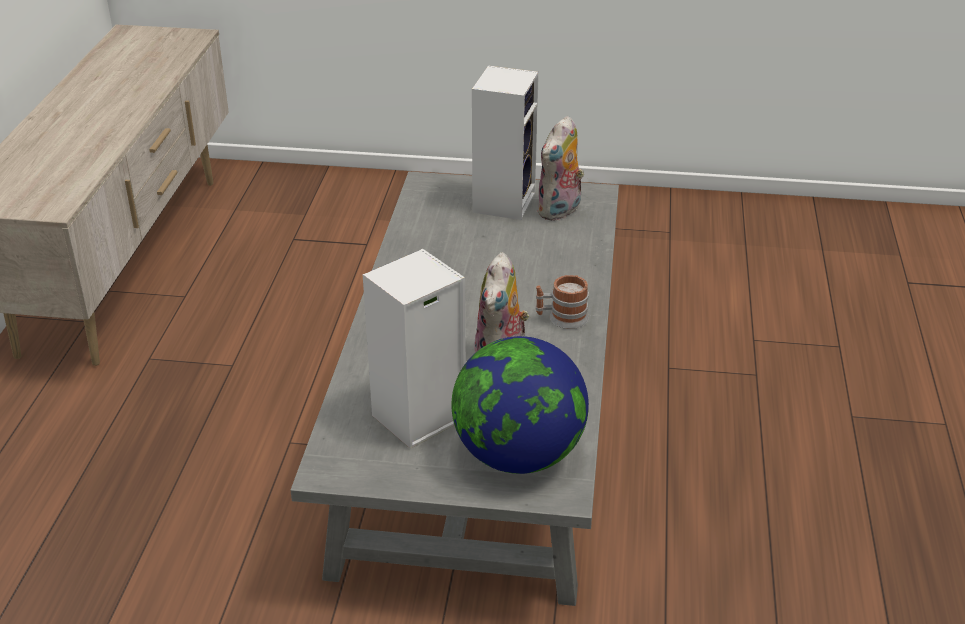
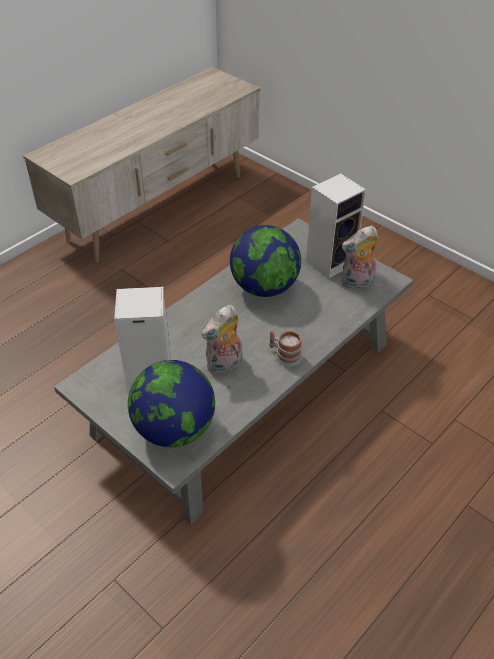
camera: 35 degrees right, 10 degrees up
none -> globe [230,225,301,297]

